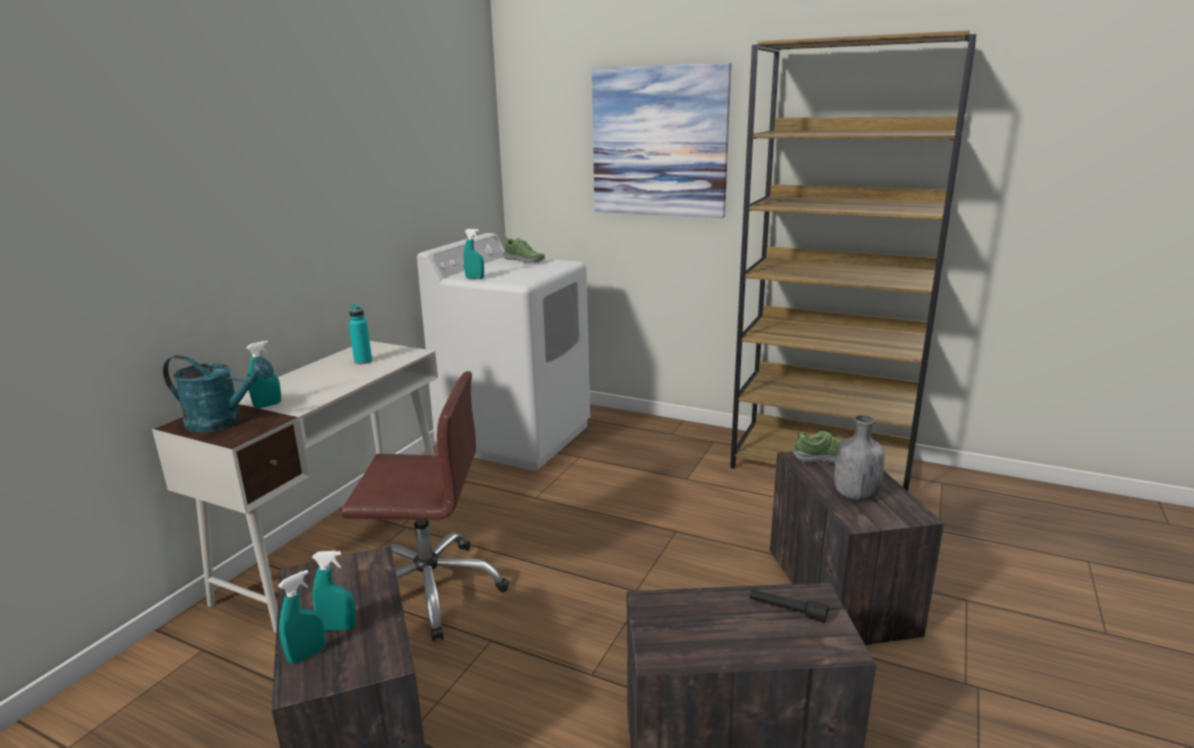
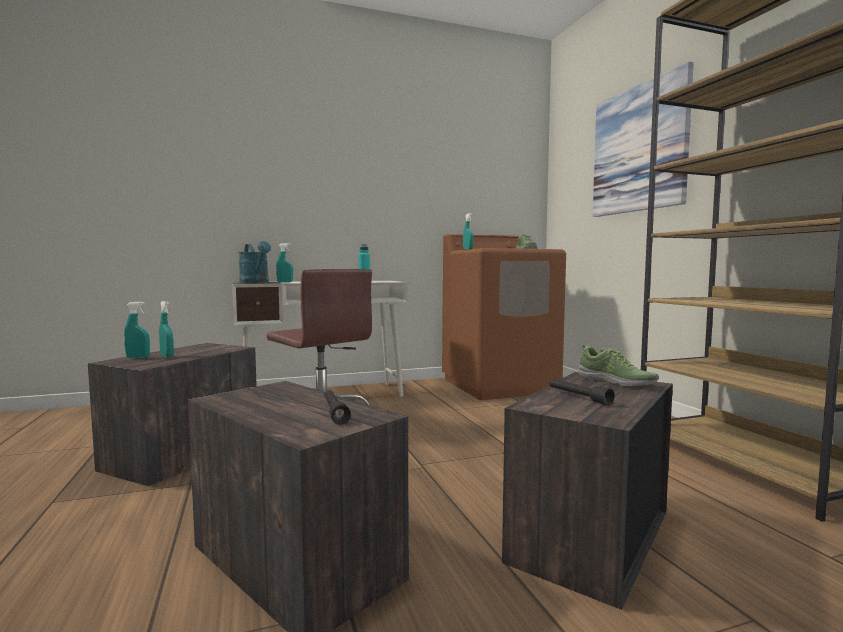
camera: 45 degrees right, 15 degrees down
white washing machine [417,233,590,471] -> brown washing machine [442,234,566,400]
grey bottle [834,415,885,500] -> black flashlight [549,379,615,406]

